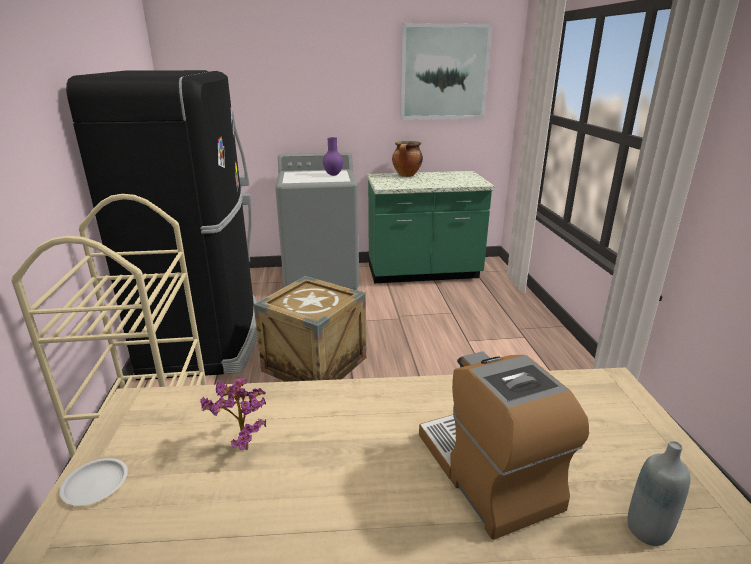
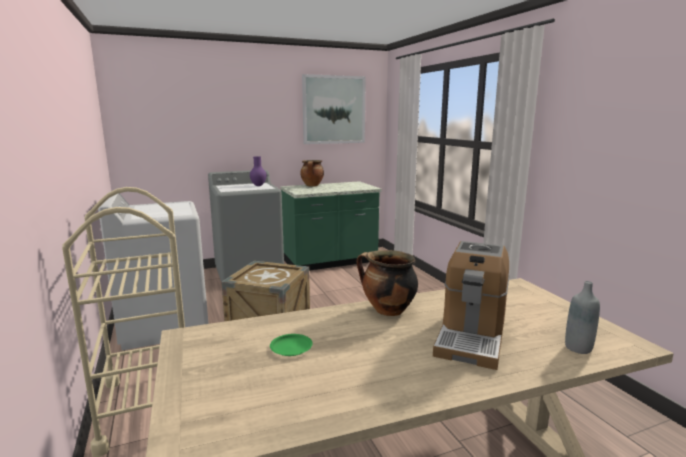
camera: 15 degrees left, 10 degrees down
white plate [59,458,128,506] -> none
black fridge [66,70,257,380] -> white washing machine [98,191,209,350]
potted plant [200,378,266,450] -> green plate [270,334,313,356]
coffee machine [419,352,589,540] -> coffee machine turned 120 degrees counterclockwise [433,241,510,370]
none -> cooking pot [356,250,418,316]

